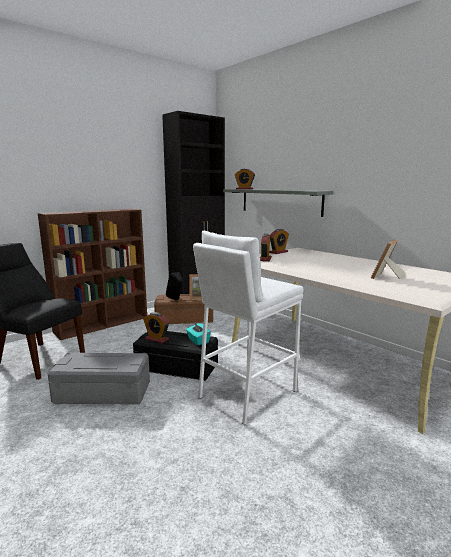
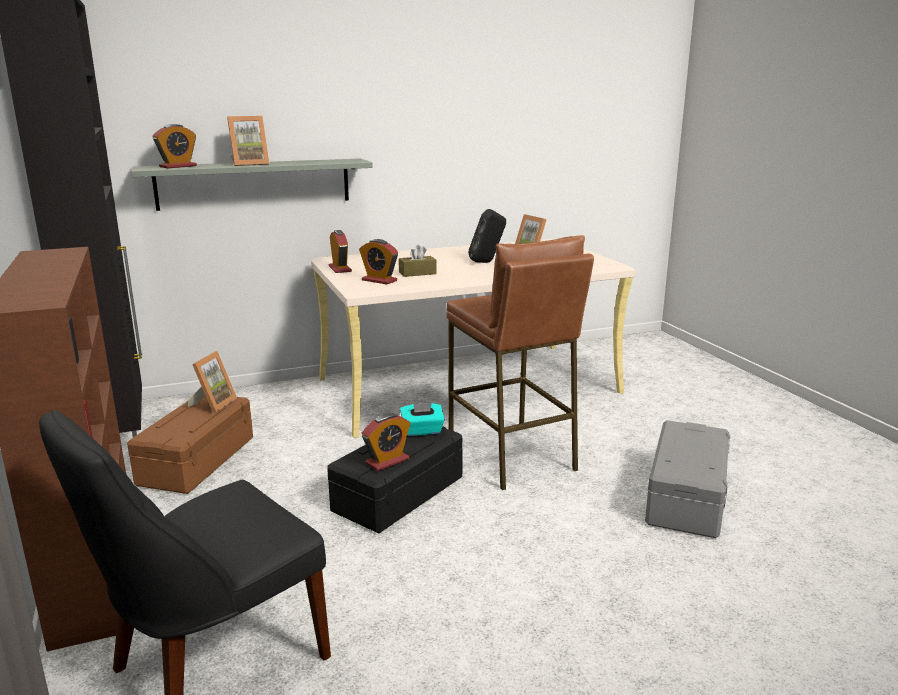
camera: 70 degrees left, 5 degrees up
grey storage box [48,353,150,405] -> grey storage box moved to [645,420,730,538]
black speaker [166,272,183,301] -> black speaker moved to [468,209,506,263]
white stool [193,231,303,425] -> brown stool [446,235,594,490]
none -> picture frame [227,116,270,166]
none -> brown tissue box [399,245,436,277]

